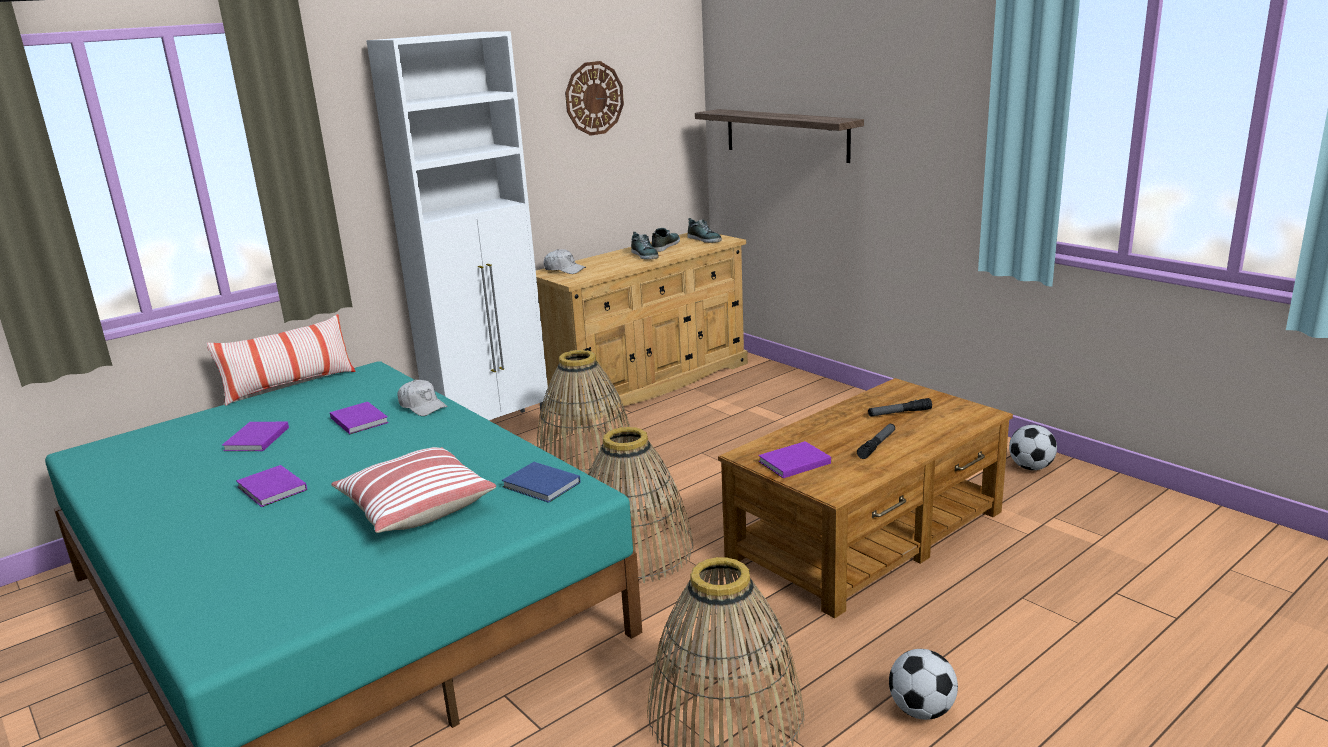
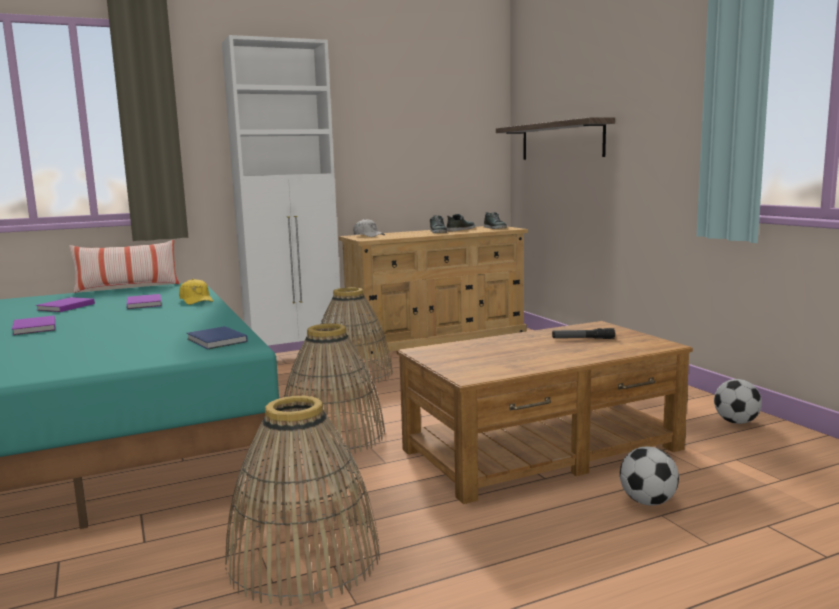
camera: 15 degrees right, 10 degrees down
pillow [331,447,496,533] -> none
white cap [397,380,447,416] -> yellow cap [179,279,213,305]
wall clock [565,61,624,136] -> none
purple book [758,441,831,478] -> none
flashlight [857,424,895,459] -> none
football [889,649,958,720] -> football moved to [620,446,679,506]

